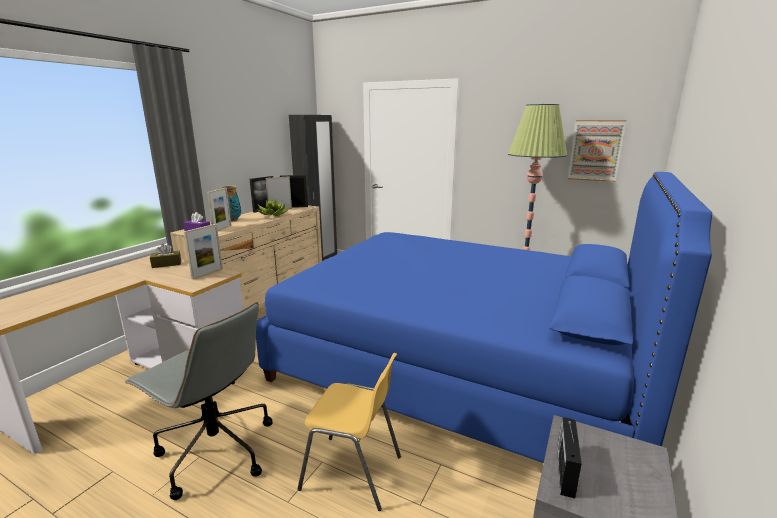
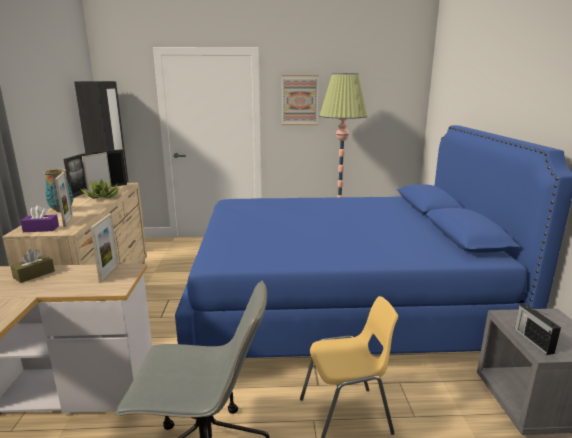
camera: 30 degrees left, 0 degrees up
picture [568,120,626,182] -> picture moved to [282,75,319,125]

